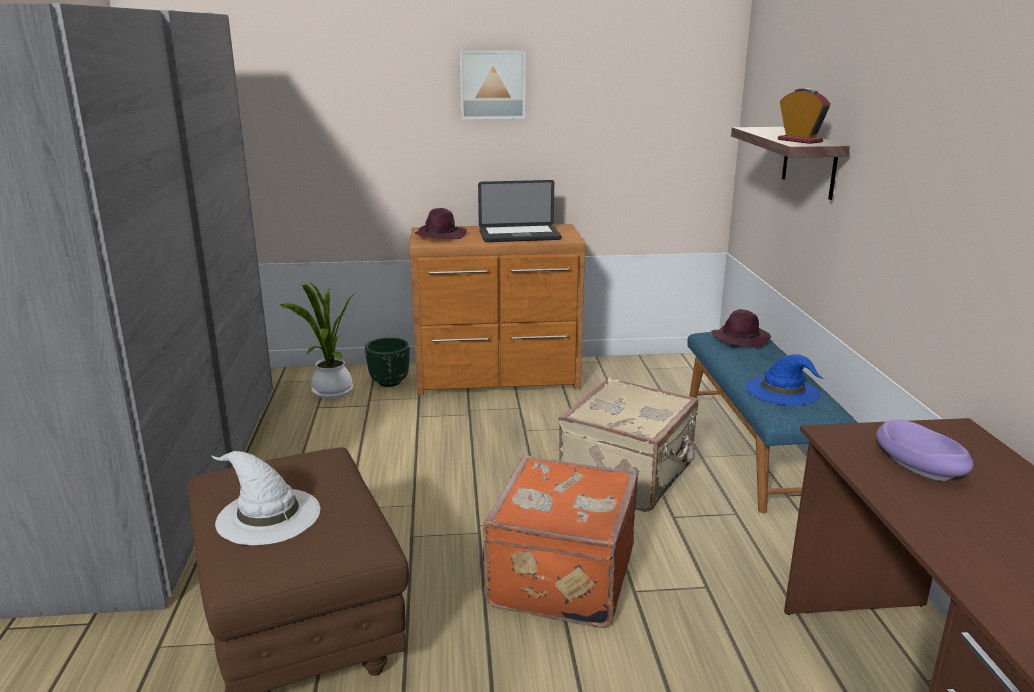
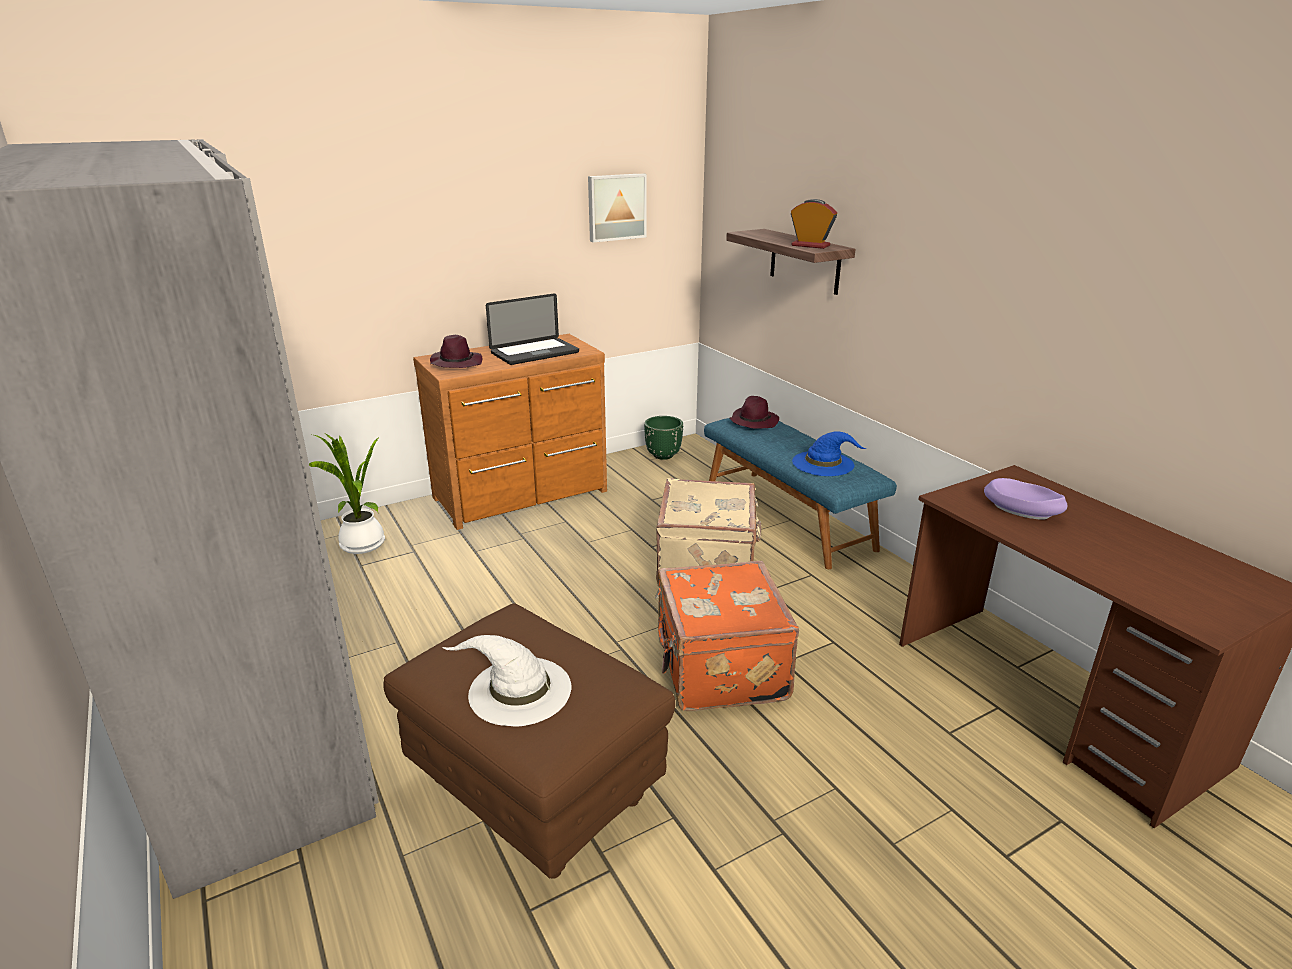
camera: 25 degrees left, 5 degrees up
green planter [365,338,410,387] -> green planter moved to [644,416,683,460]
picture [459,51,526,119] -> picture moved to [588,173,647,242]

